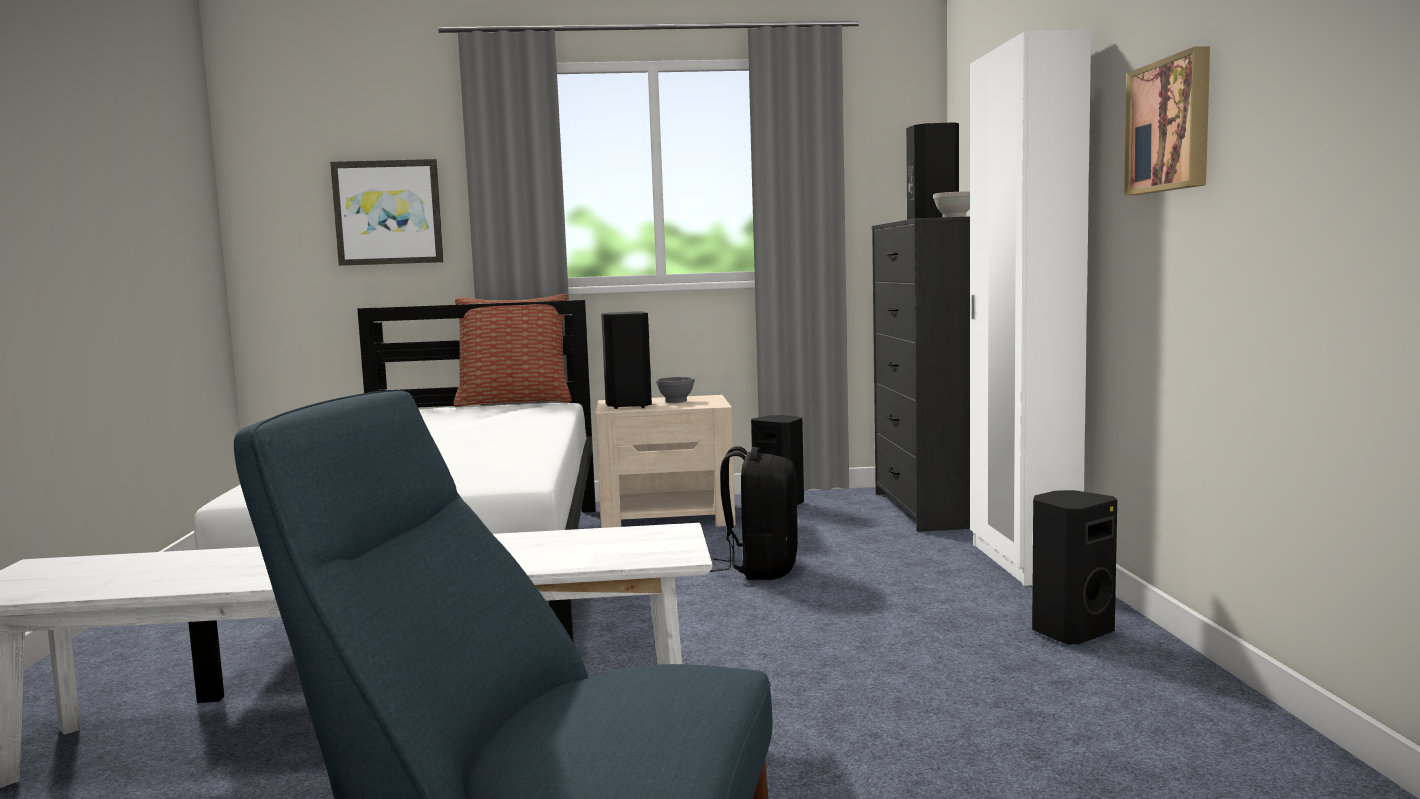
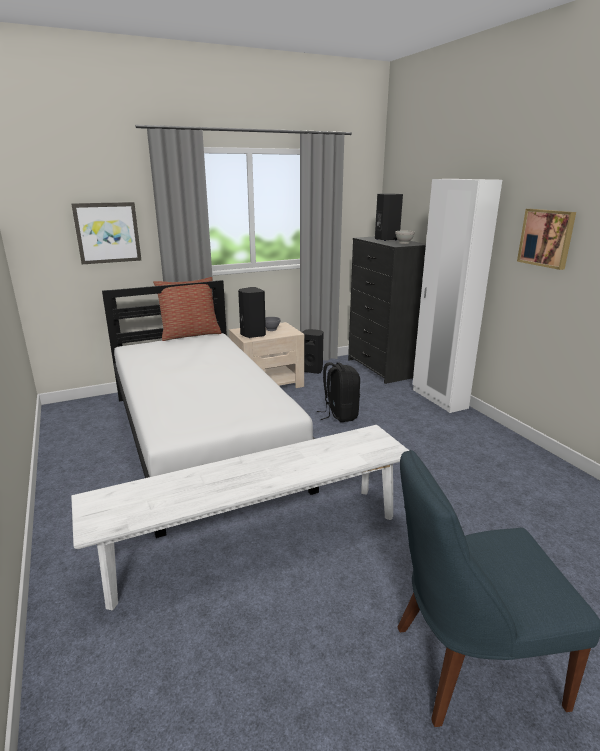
camera: 20 degrees left, 15 degrees up
black speaker [1032,490,1117,645] -> none

